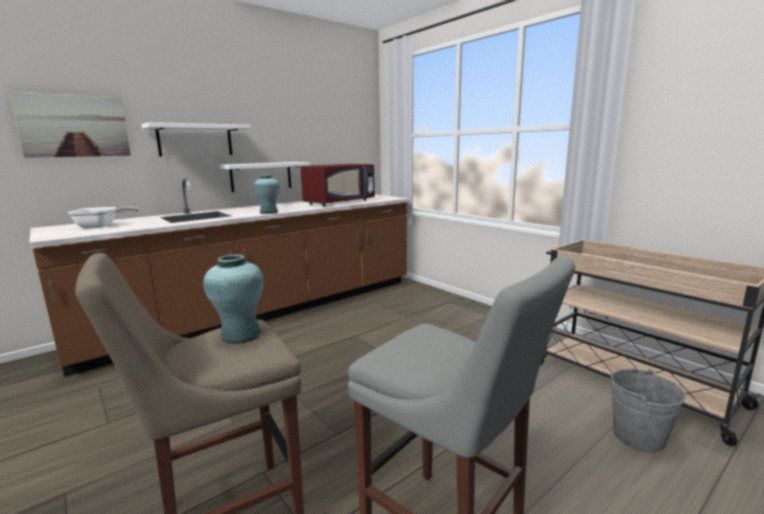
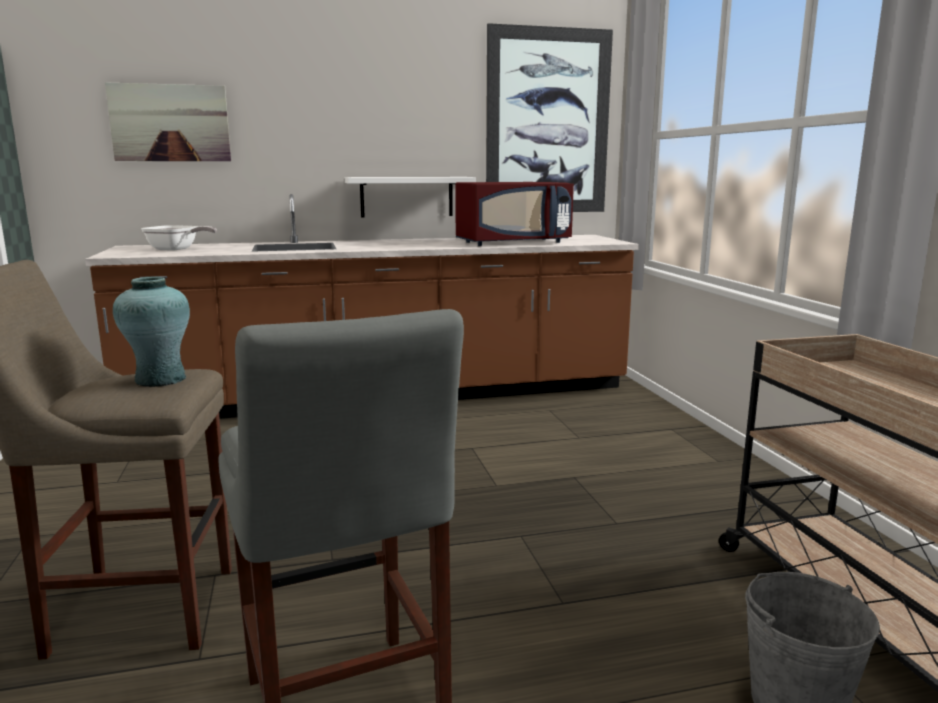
camera: 25 degrees right, 0 degrees up
white shelf [142,122,251,157] -> none
turquoise vase [254,175,280,214] -> none
none -> picture [486,23,613,212]

